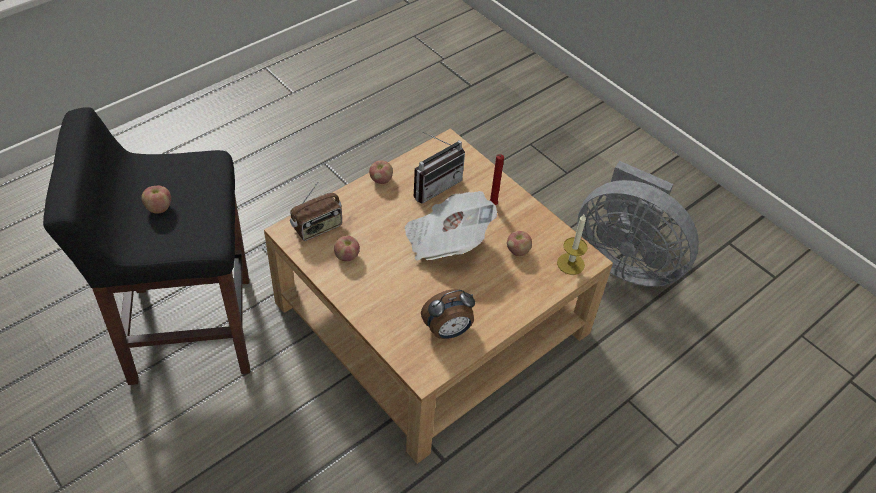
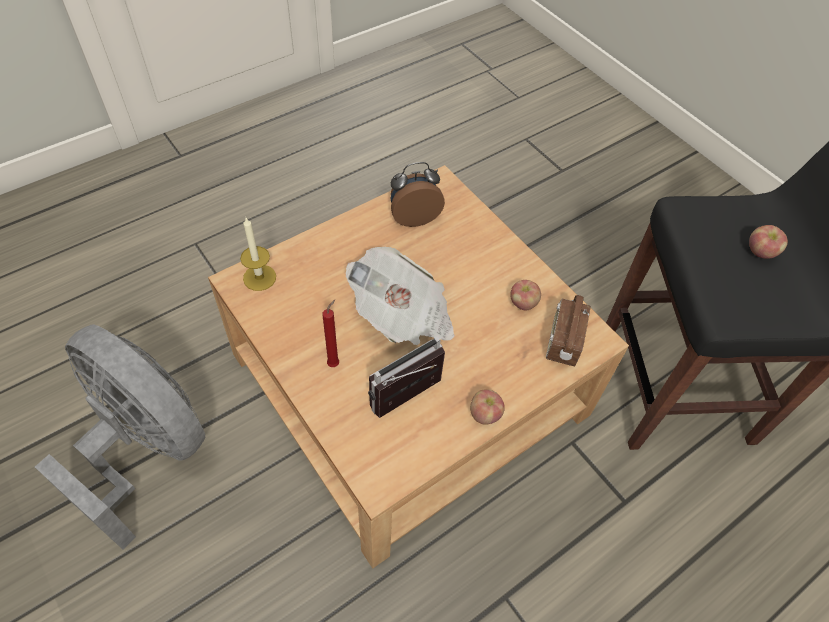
camera: 175 degrees left, 5 degrees up
radio [290,182,342,241] -> radio turned 45 degrees counterclockwise [546,295,591,367]
apple [507,231,532,256] -> none

